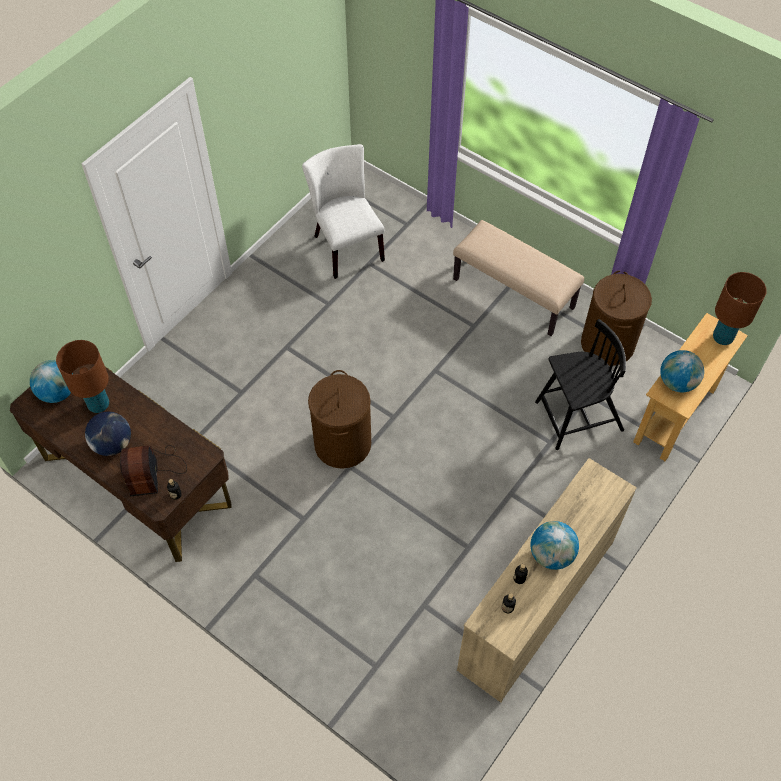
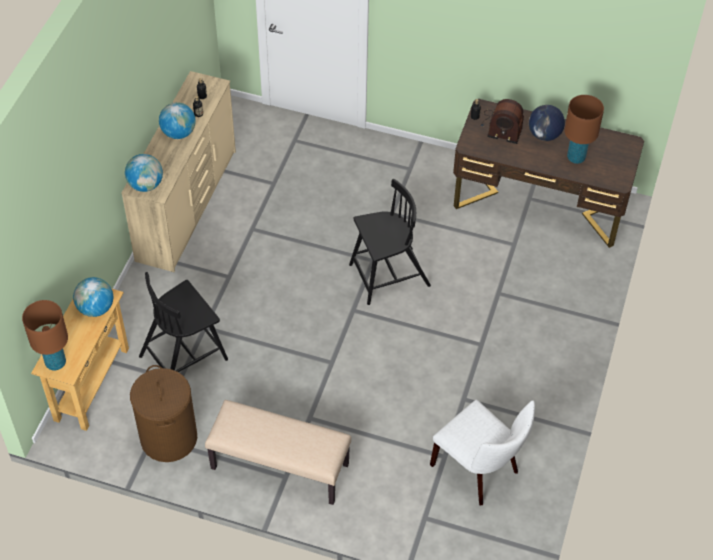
camera: 160 degrees right, 5 degrees down
globe [30,360,73,403] -> globe moved to [125,154,163,192]
radio [120,445,187,497] -> radio turned 135 degrees clockwise [481,99,524,144]
brown laundry basket [308,370,371,469] -> black chair [349,179,431,305]

